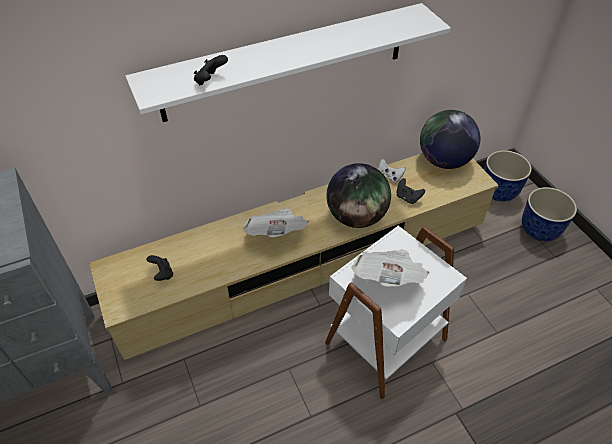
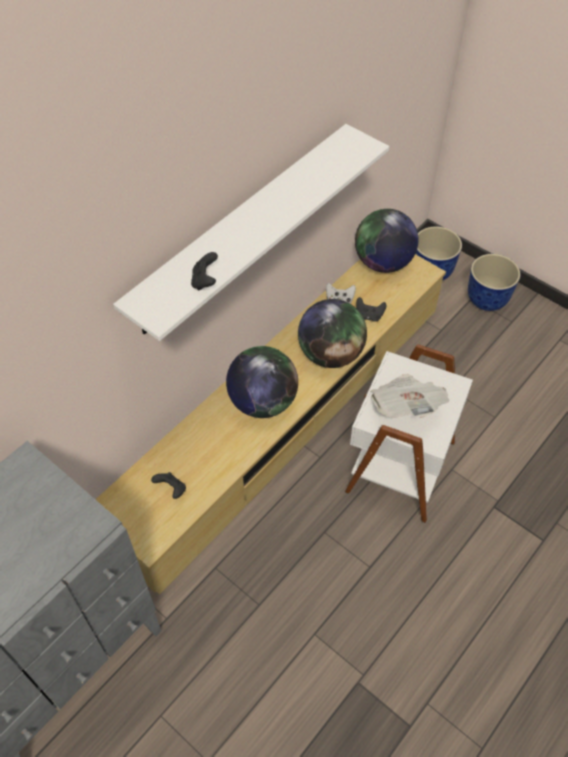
camera: 25 degrees left, 5 degrees up
newspaper [243,208,309,238] -> globe [226,346,298,418]

